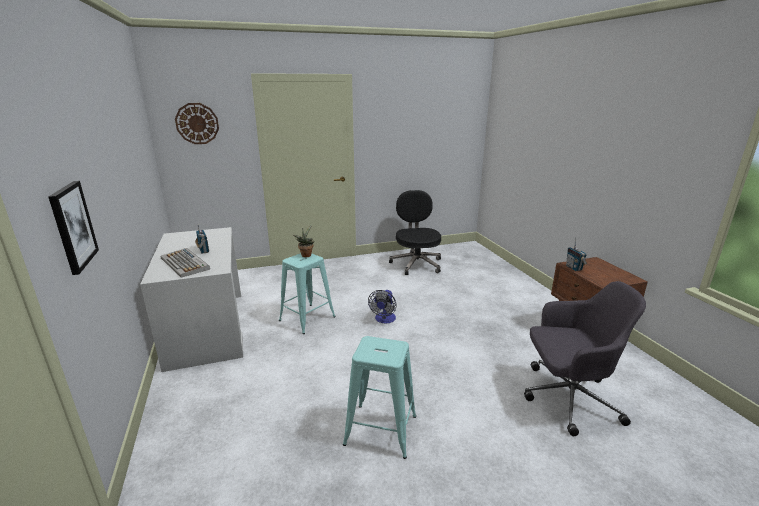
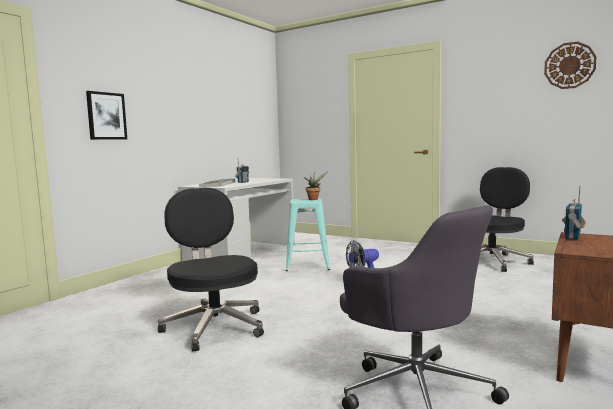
camera: 50 degrees right, 15 degrees down
wall clock [175,103,219,144] -> wall clock moved to [544,42,597,89]
turquoise stool [343,336,416,459] -> black office chair [158,188,264,352]

